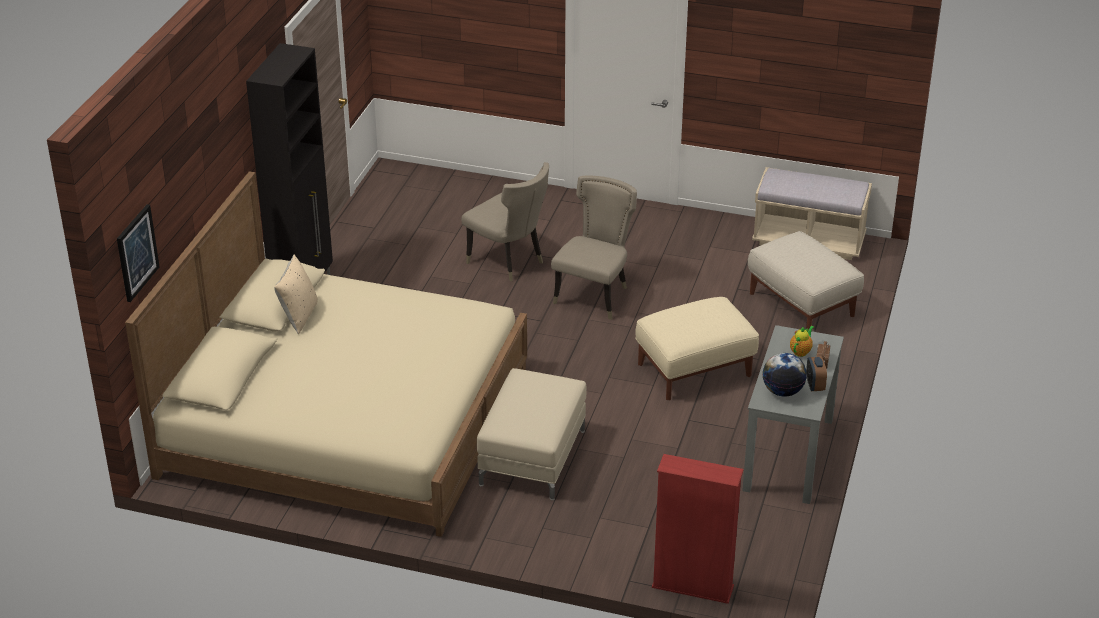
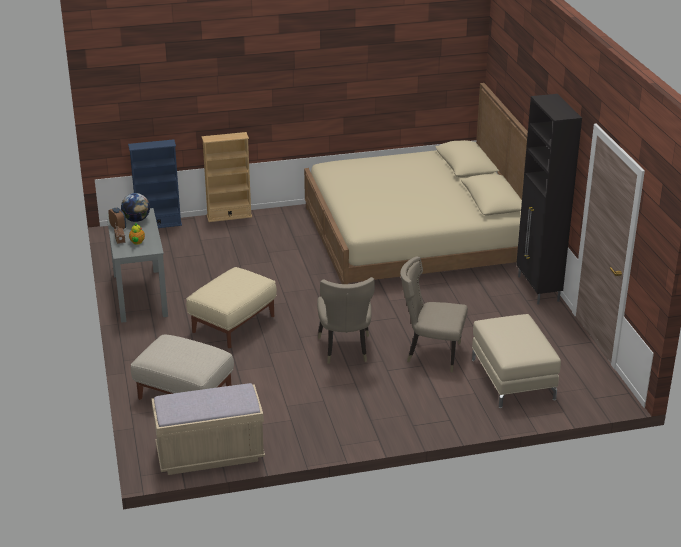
camera: 150 degrees right, 5 degrees down
picture [117,204,160,302] -> none
beige pillow [274,254,318,334] -> none
beige ottoman [477,368,586,500] -> beige ottoman moved to [472,314,561,408]
red bookcase [652,454,744,604] -> blue bookcase [128,139,182,228]
none -> beige bookcase [202,132,252,222]

